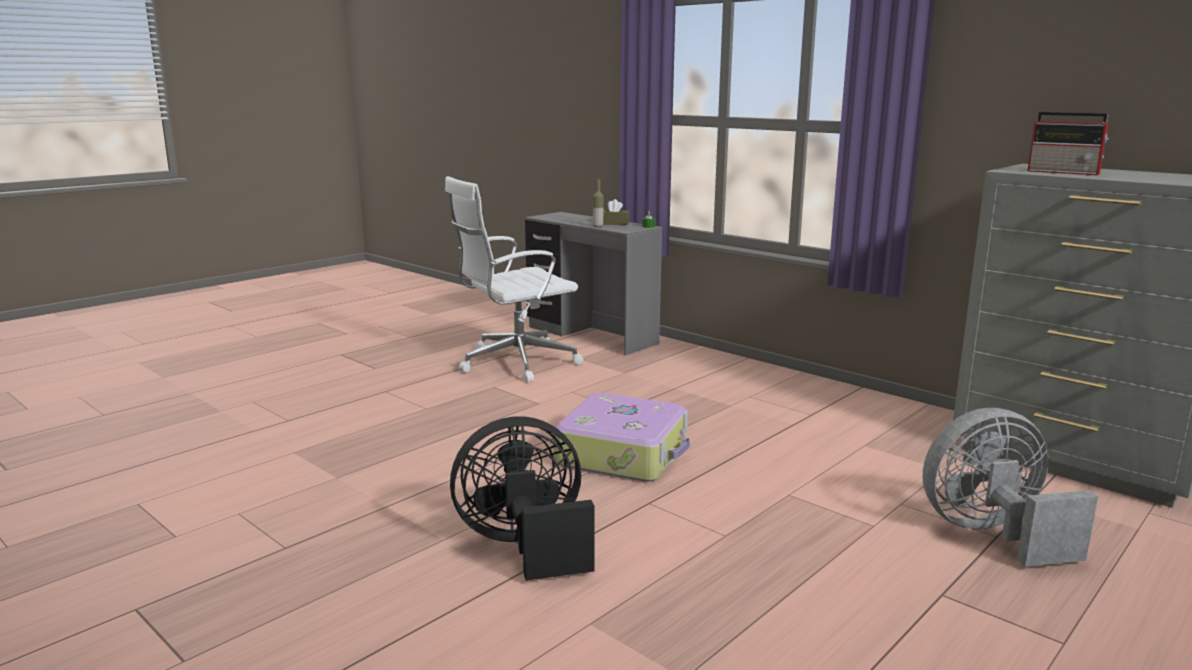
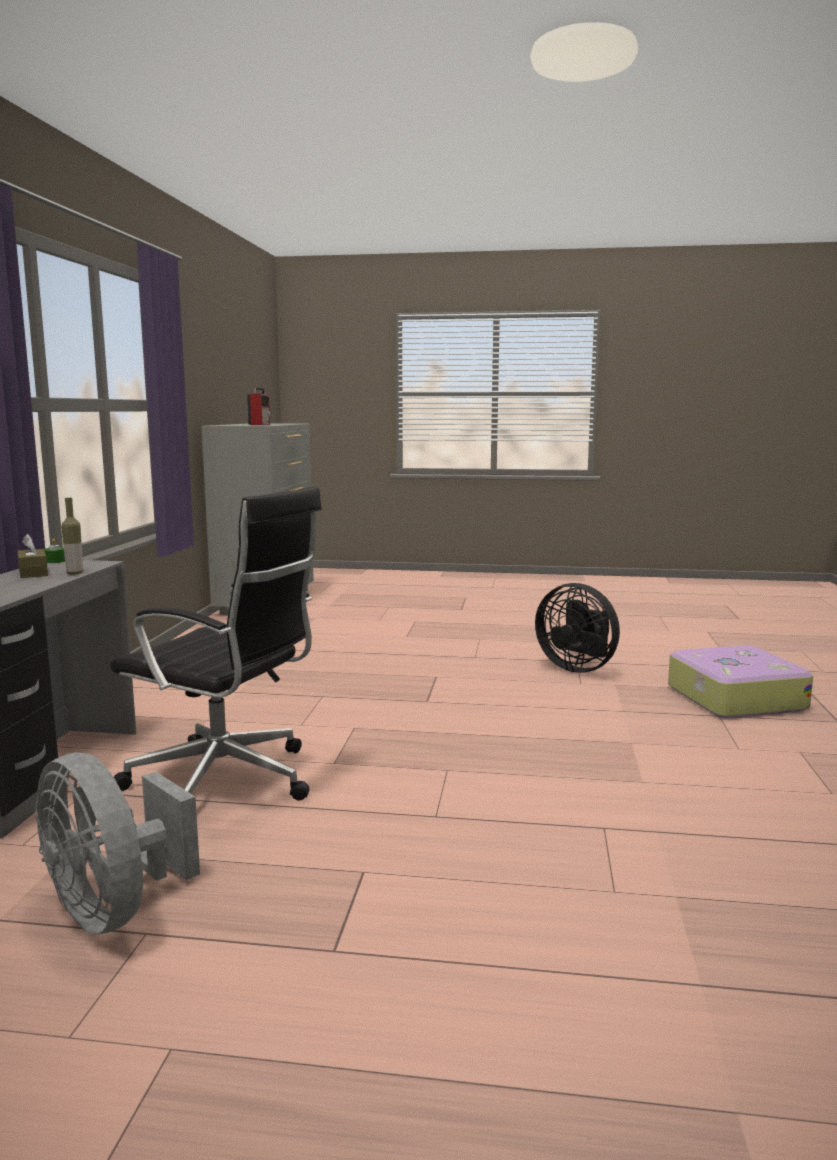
camera: 125 degrees left, 5 degrees down
white office chair [445,176,584,382] -> black office chair [110,486,322,801]
suitcase [554,393,690,482] -> suitcase moved to [668,645,813,718]
grey fan [923,408,1098,567] -> grey fan moved to [35,752,200,934]

